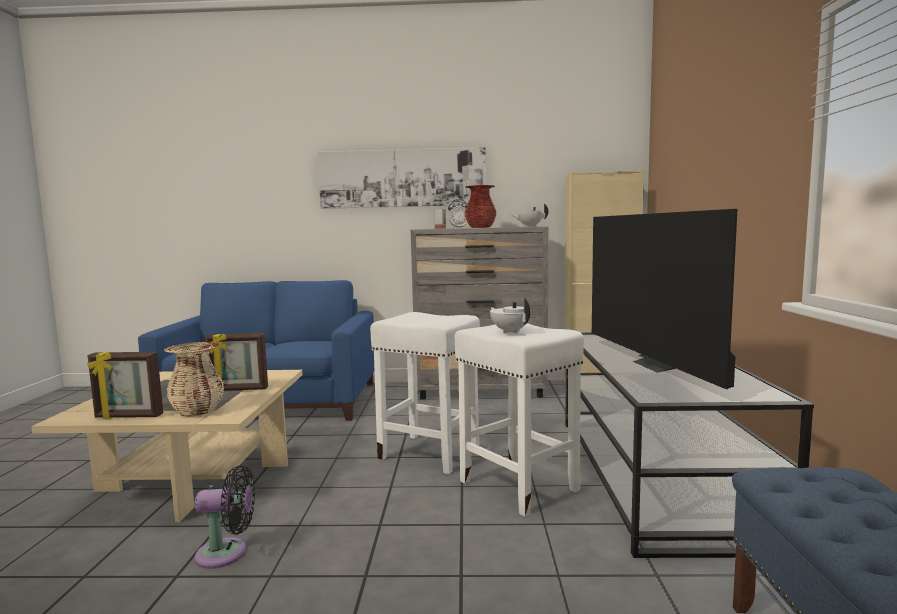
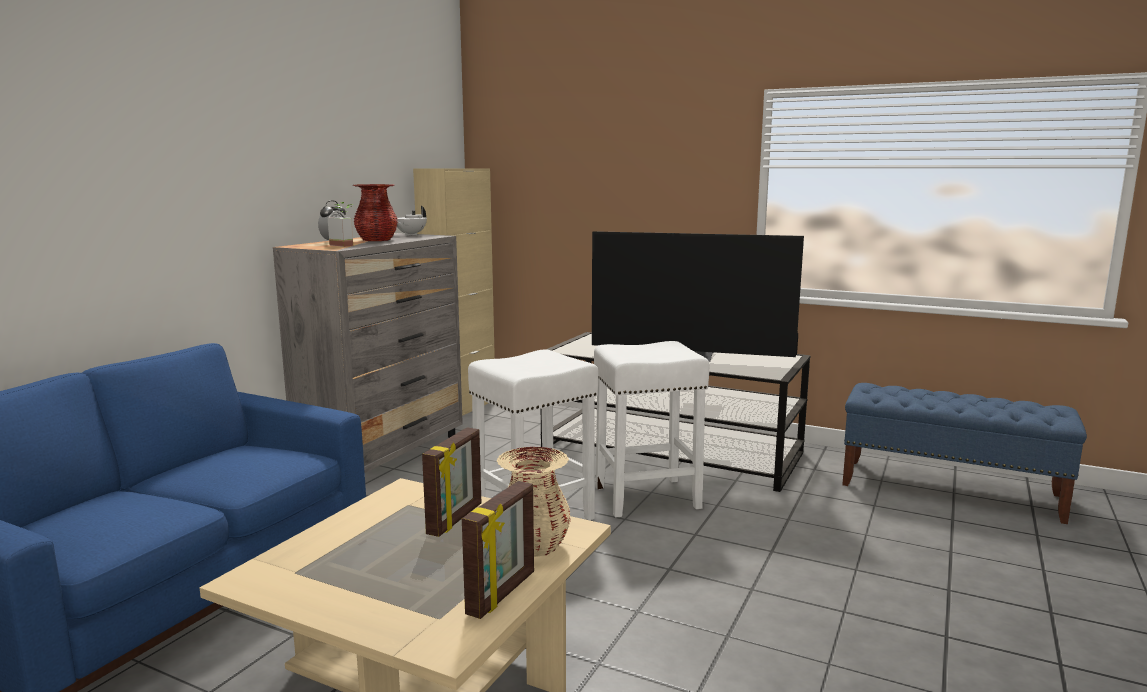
camera: 65 degrees left, 5 degrees up
black fan [195,466,255,569] -> none
picture [318,147,486,209] -> none
white teapot [490,298,531,333] -> none

